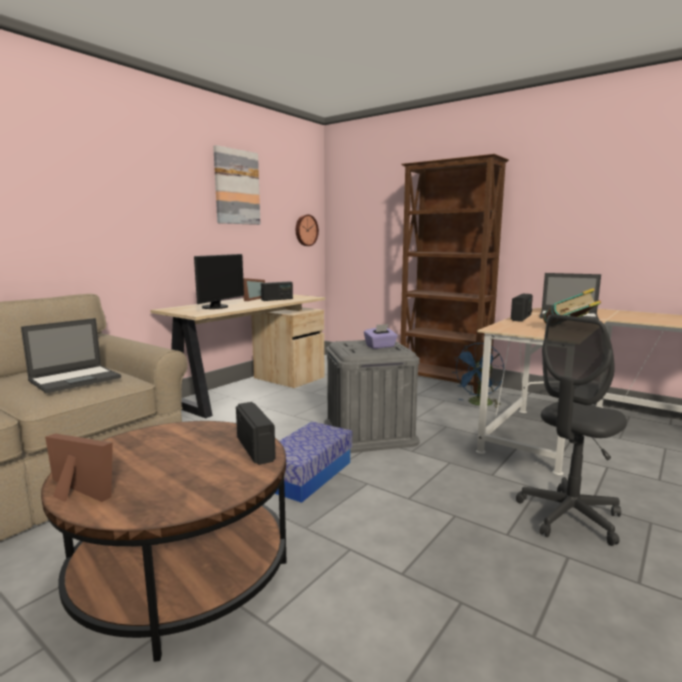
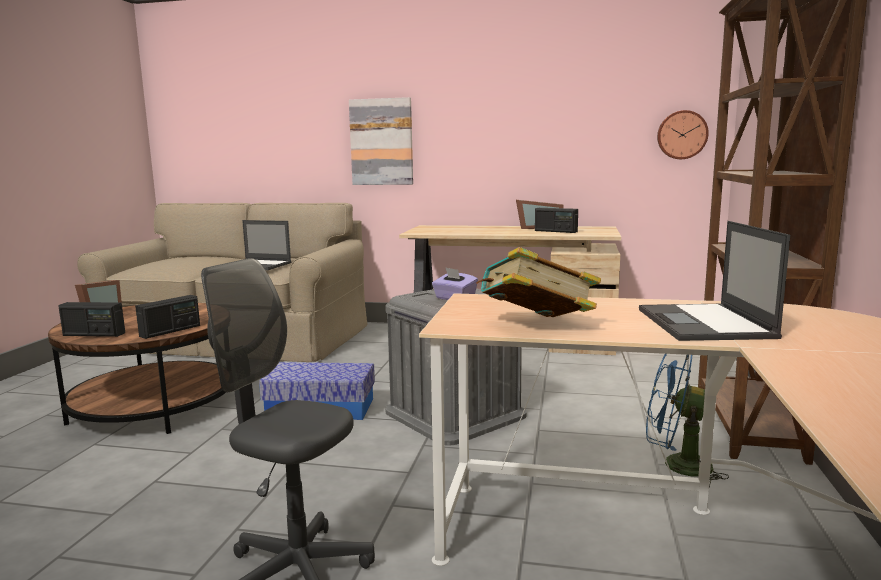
camera: 65 degrees right, 0 degrees up
monitor [194,254,244,309] -> none
picture [213,145,260,225] -> picture moved to [349,97,413,185]
radio [511,294,533,322] -> radio moved to [58,302,125,337]

